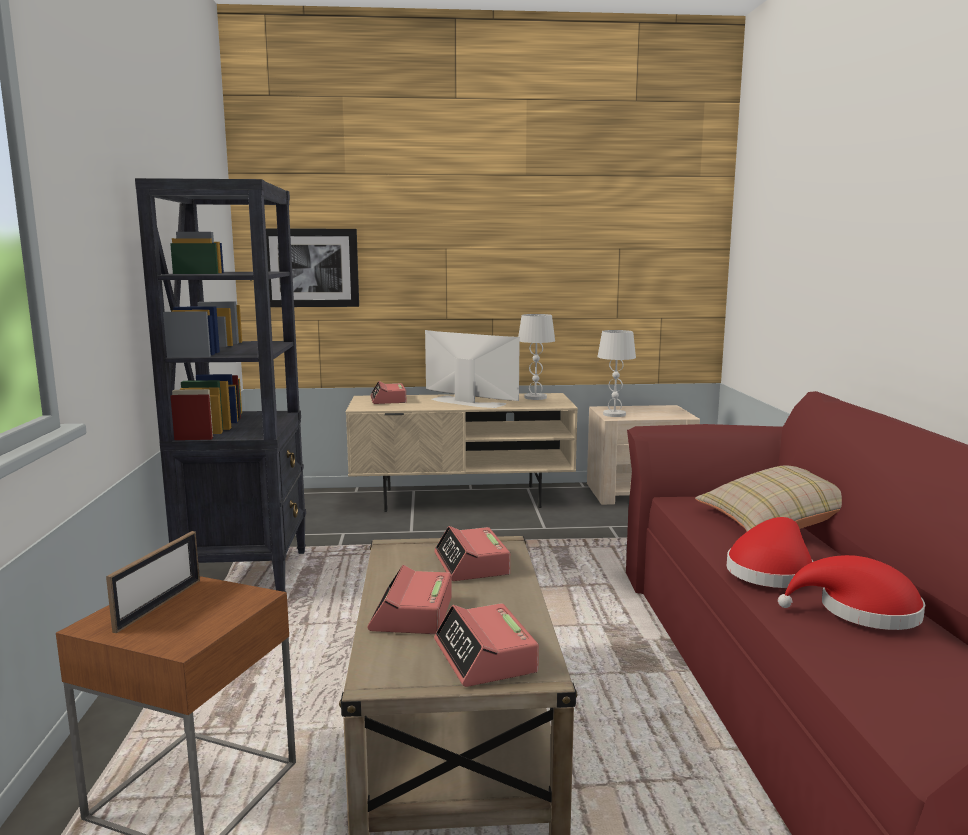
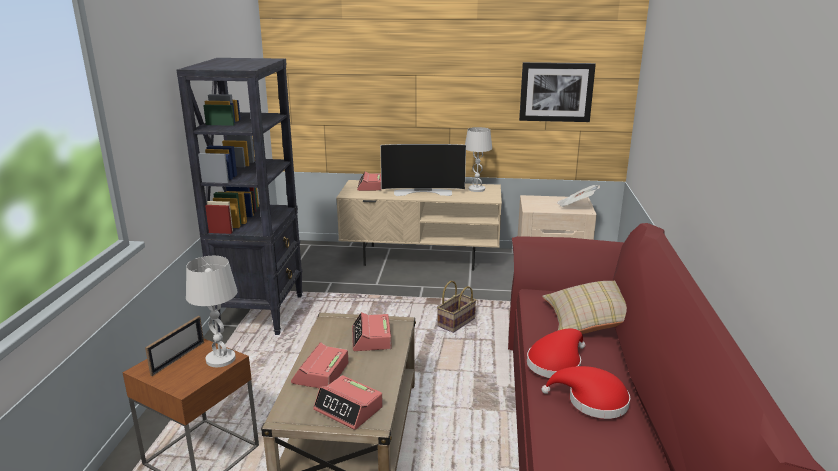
camera: 10 degrees right, 10 degrees up
picture [266,228,359,307] -> picture moved to [519,62,596,122]
television [425,330,520,408] -> television turned 135 degrees clockwise [380,144,466,196]
alarm clock [434,603,539,687] -> alarm clock turned 45 degrees counterclockwise [313,375,383,430]
white table lamp [598,330,636,417] -> white table lamp moved to [186,256,237,367]
none -> basket [437,281,476,333]
none -> newspaper [557,185,600,207]

